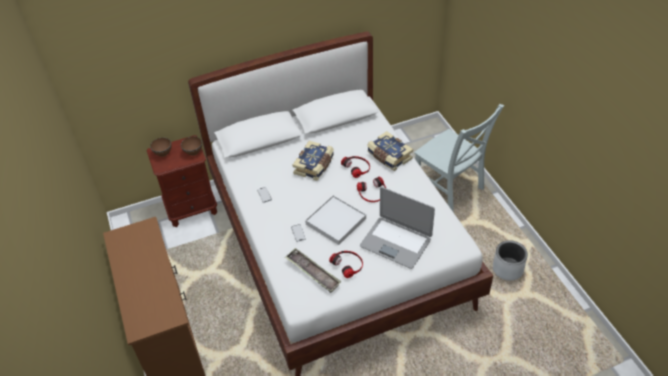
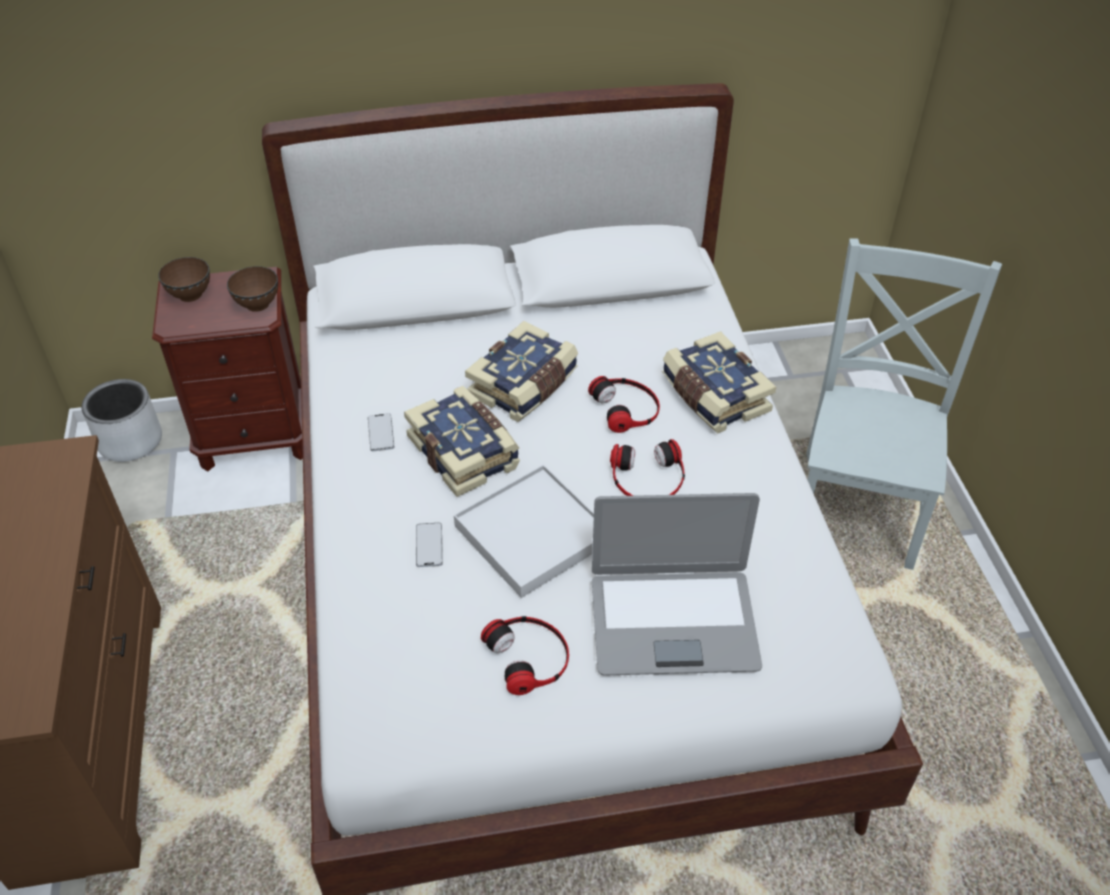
camera: 10 degrees right, 0 degrees up
tray [285,248,341,293] -> none
laptop [360,187,435,269] -> laptop turned 45 degrees counterclockwise [592,493,762,676]
grey chair [414,104,504,212] -> grey chair turned 135 degrees counterclockwise [806,238,1002,570]
grey planter [493,240,528,281] -> grey planter moved to [81,379,162,462]
none -> book [404,386,520,497]

